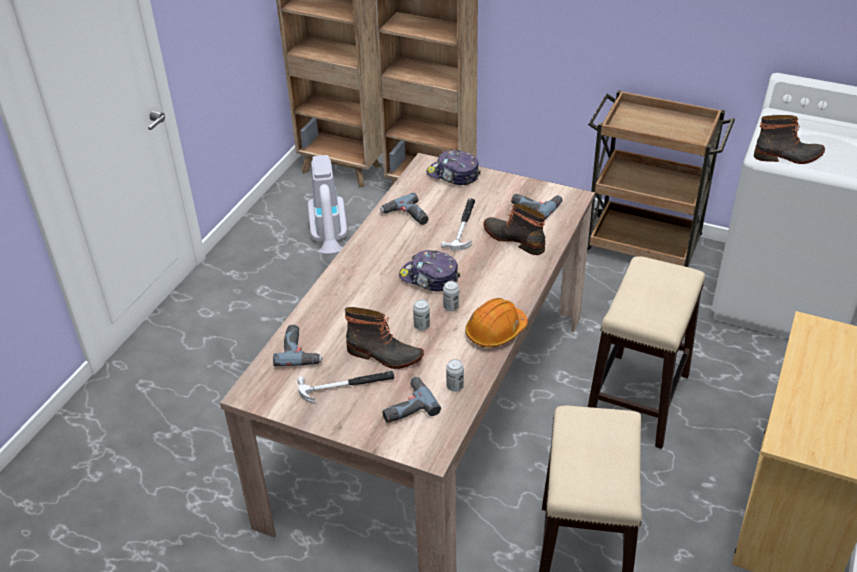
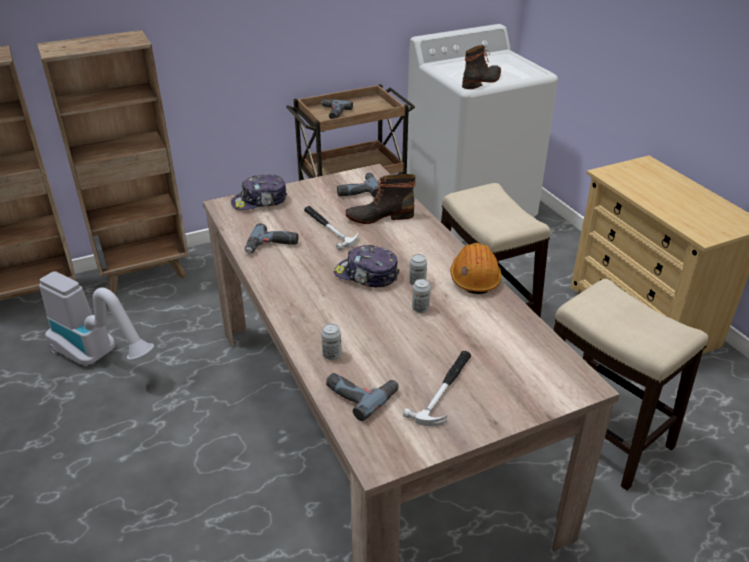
camera: 50 degrees left, 5 degrees down
boot [345,307,424,369] -> none
power drill [382,377,441,423] -> power drill moved to [321,99,353,119]
cap [399,250,460,291] -> cap turned 45 degrees clockwise [334,245,400,287]
can [446,359,464,392] -> can moved to [321,323,341,360]

